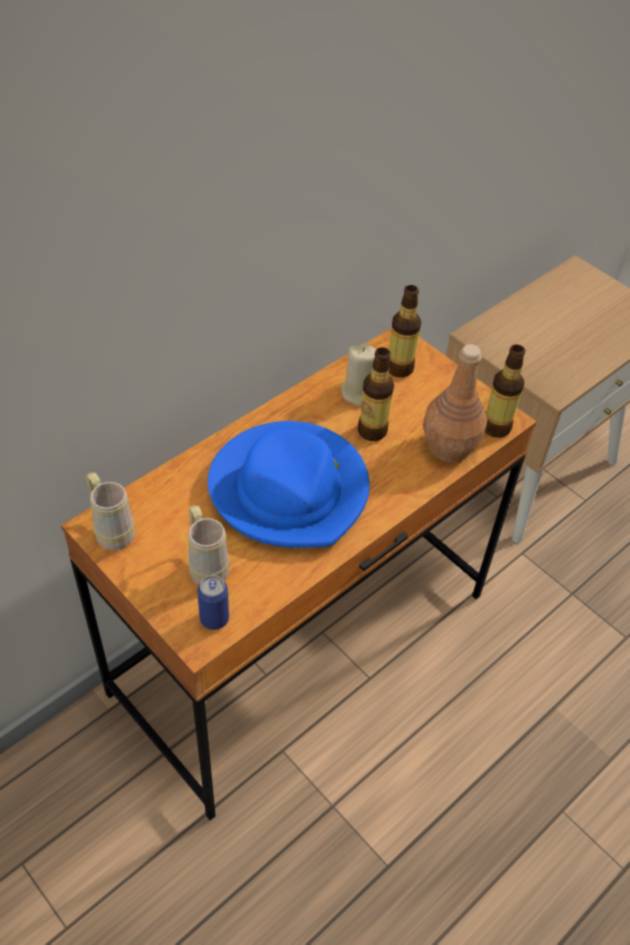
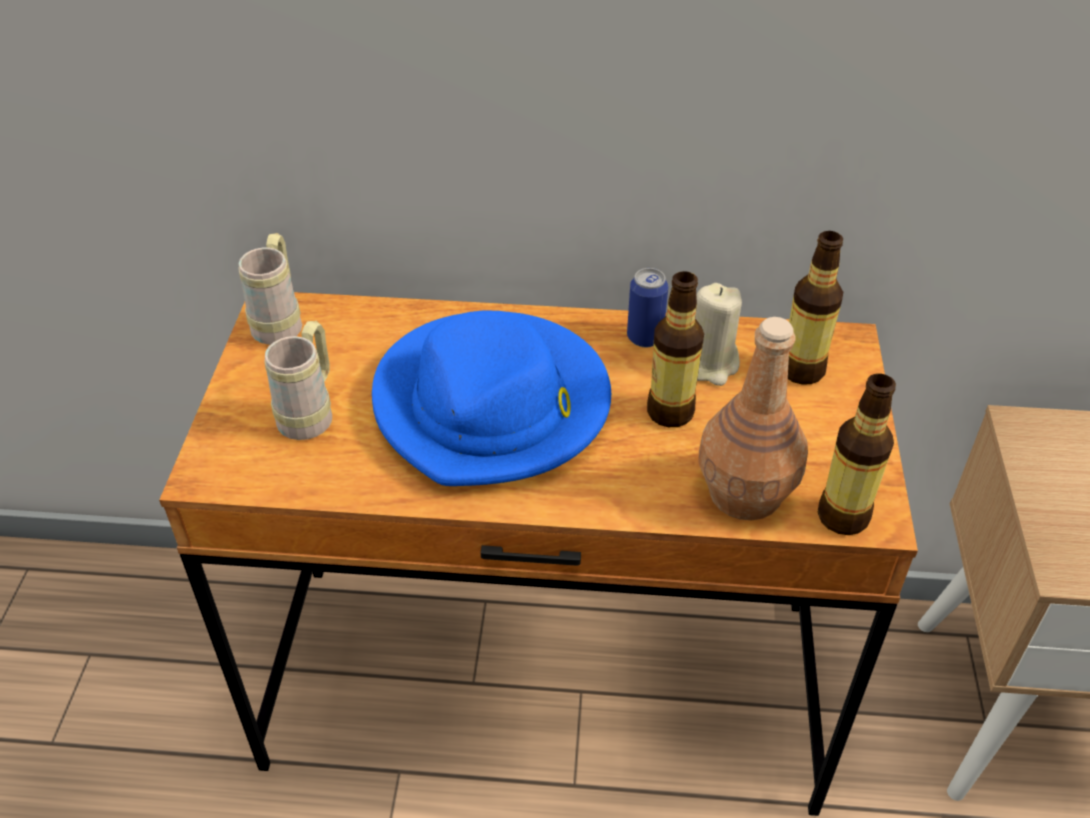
camera: 50 degrees right, 5 degrees down
can [197,575,229,630] -> can moved to [627,268,668,347]

